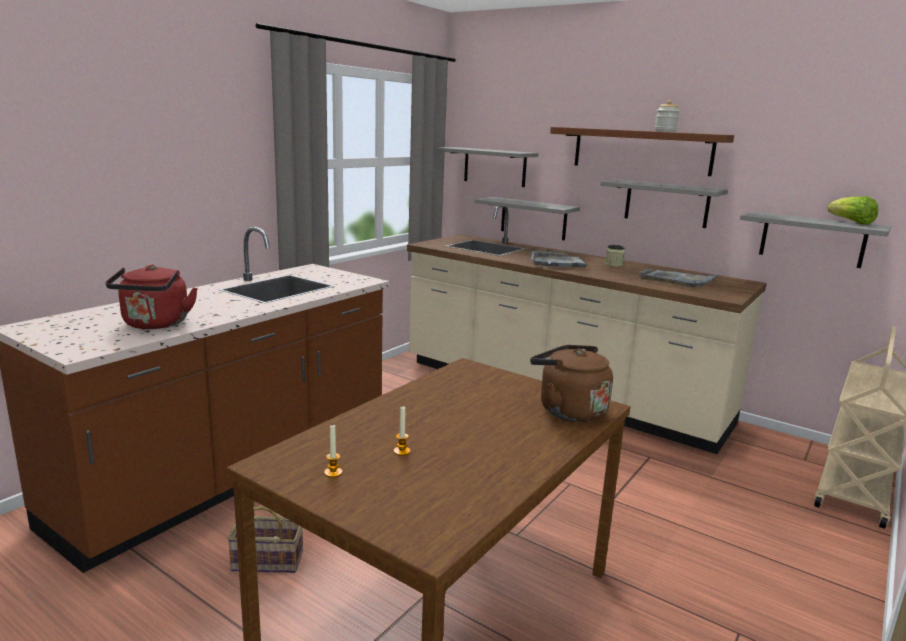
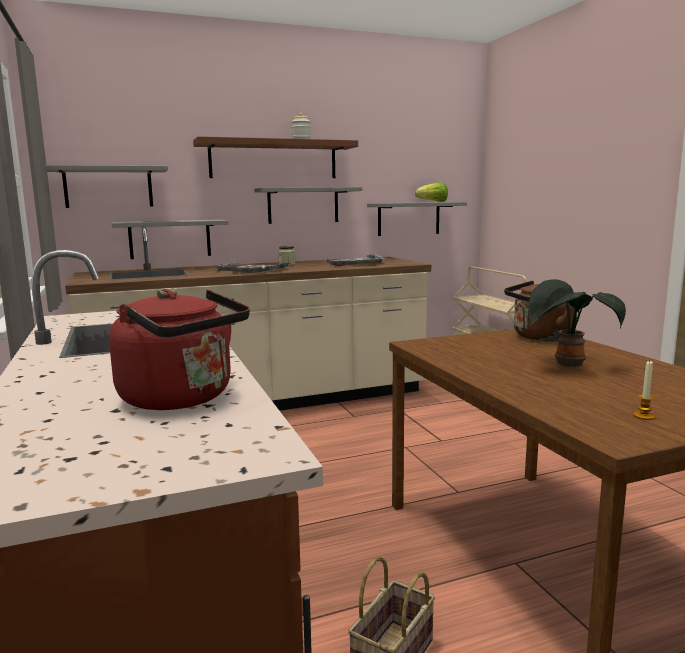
camera: 55 degrees left, 5 degrees down
candle [394,406,410,456] -> none
none -> potted plant [528,279,626,367]

